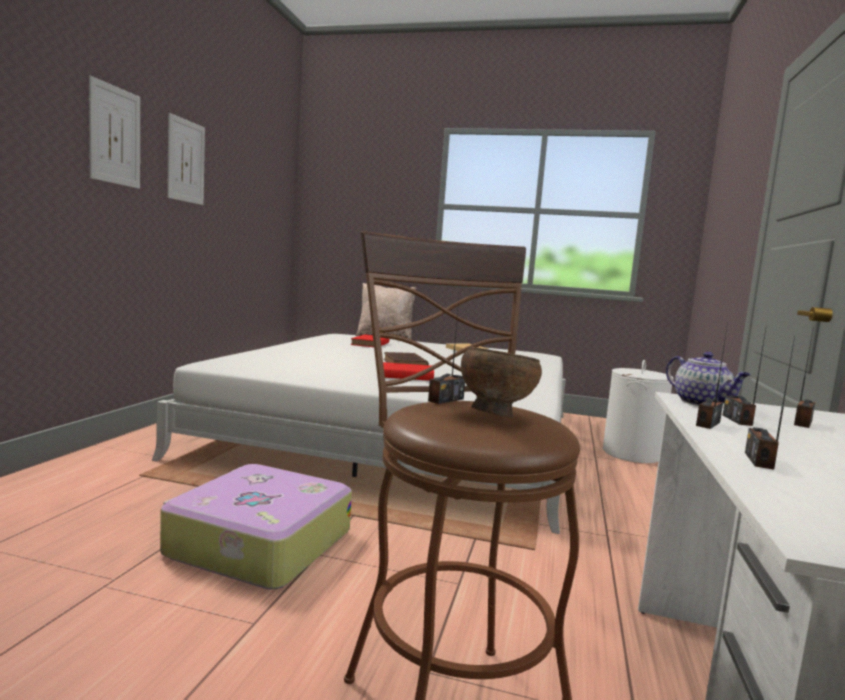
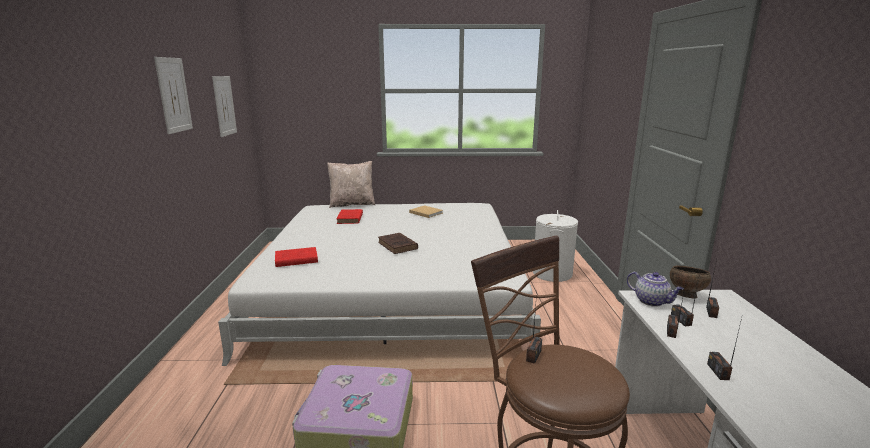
camera: 15 degrees left, 10 degrees up
picture [89,76,140,189] -> picture moved to [212,76,237,137]
red book [383,362,434,381] -> red book moved to [275,247,318,267]
brown bowl [461,347,542,418] -> brown bowl moved to [670,265,711,299]

